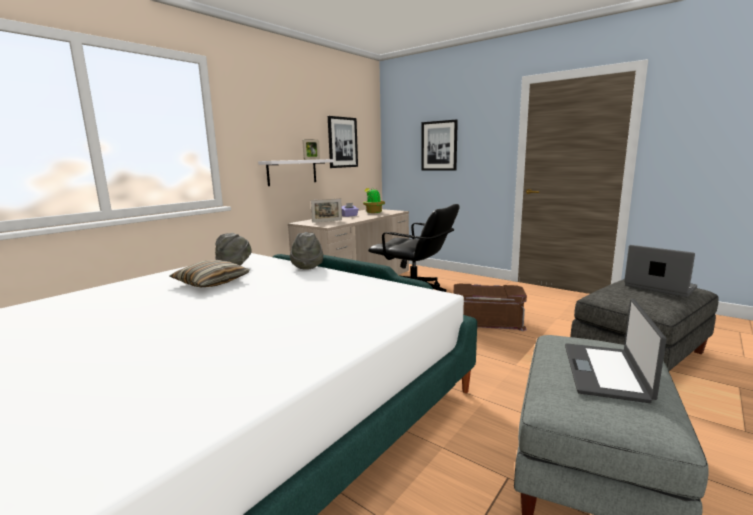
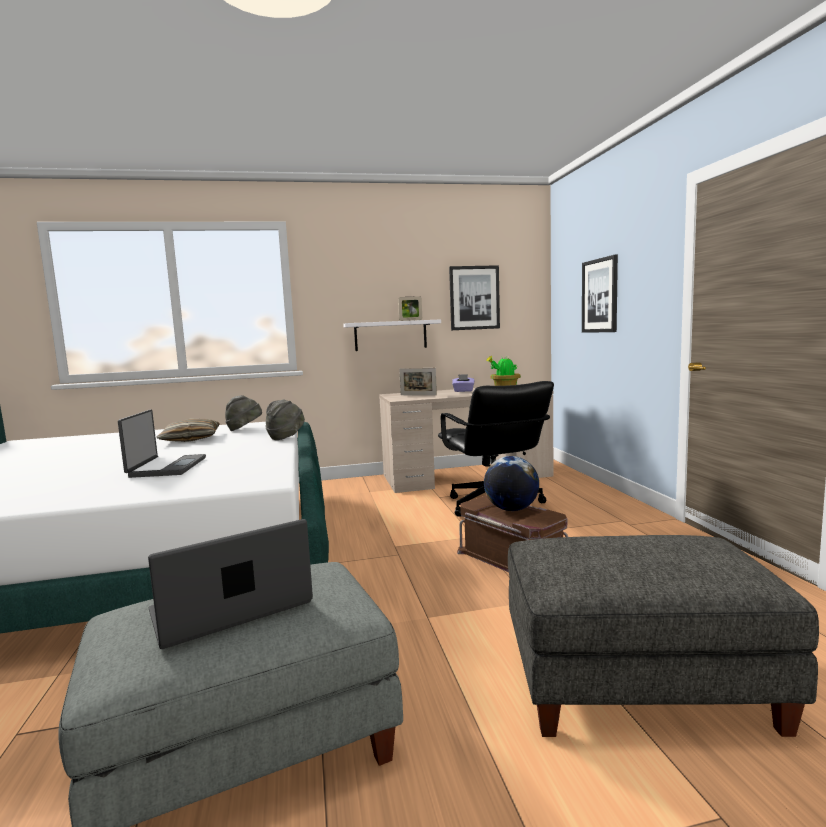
camera: 40 degrees right, 5 degrees down
laptop [624,245,697,297] -> laptop moved to [118,410,206,478]
none -> globe [484,456,539,511]

